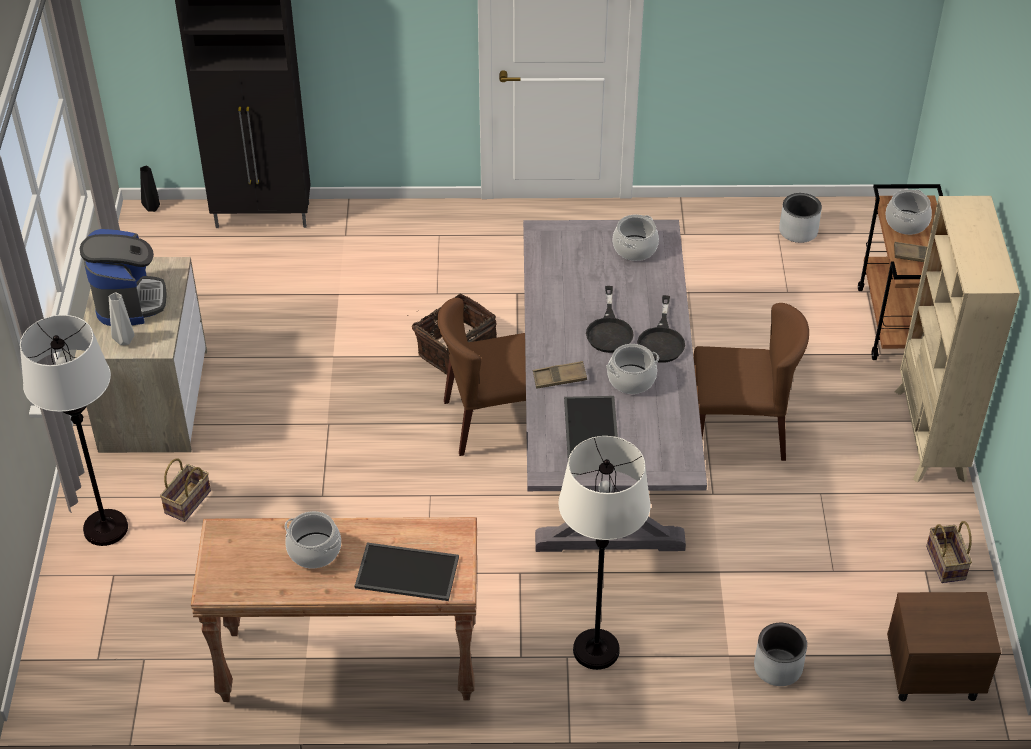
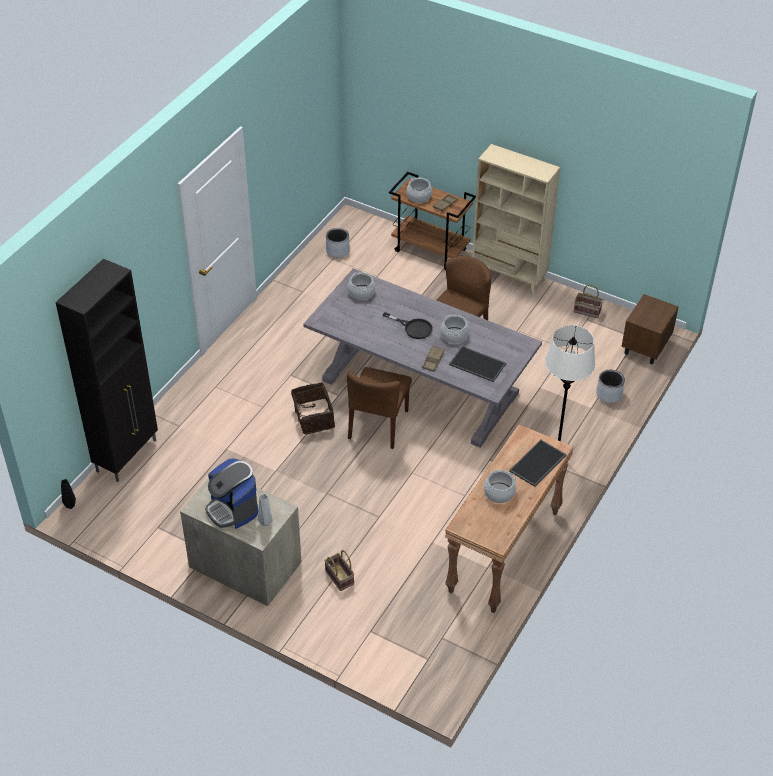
camera: 60 degrees left, 0 degrees up
white floor lamp [20,315,128,546] -> none
coffee machine [79,229,166,326] -> coffee machine turned 150 degrees counterclockwise [205,458,258,529]
black frying pan [637,295,685,363] -> none

